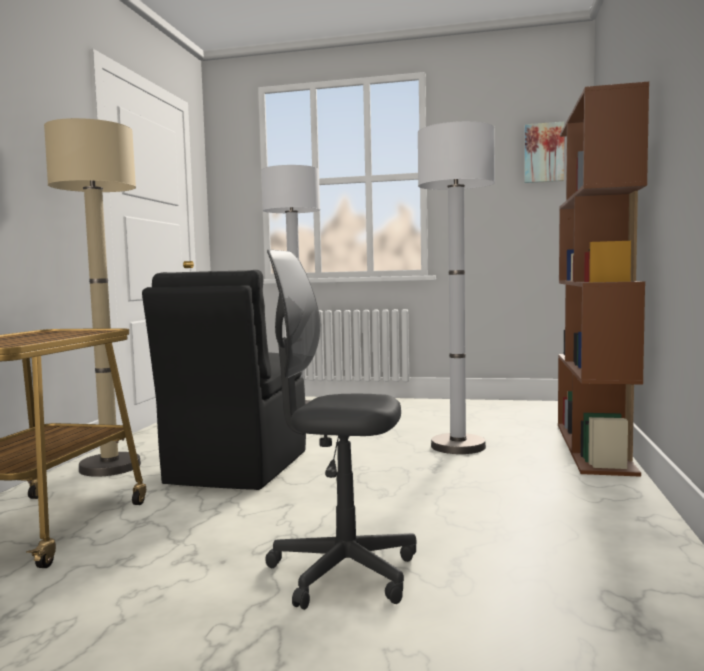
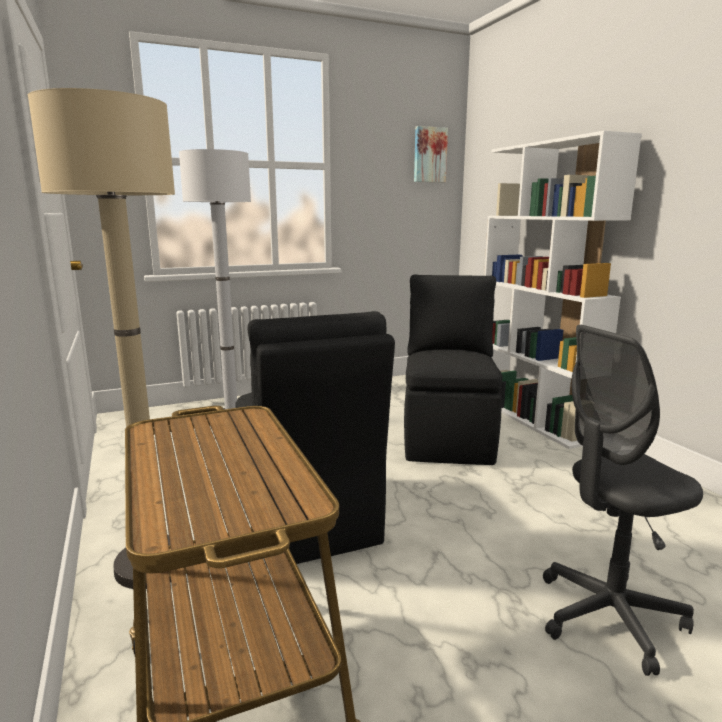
camera: 35 degrees left, 10 degrees up
white floor lamp [418,121,495,454] -> black chair [404,275,502,465]
brown bookcase [558,82,649,477] -> white bookcase [484,131,642,449]

